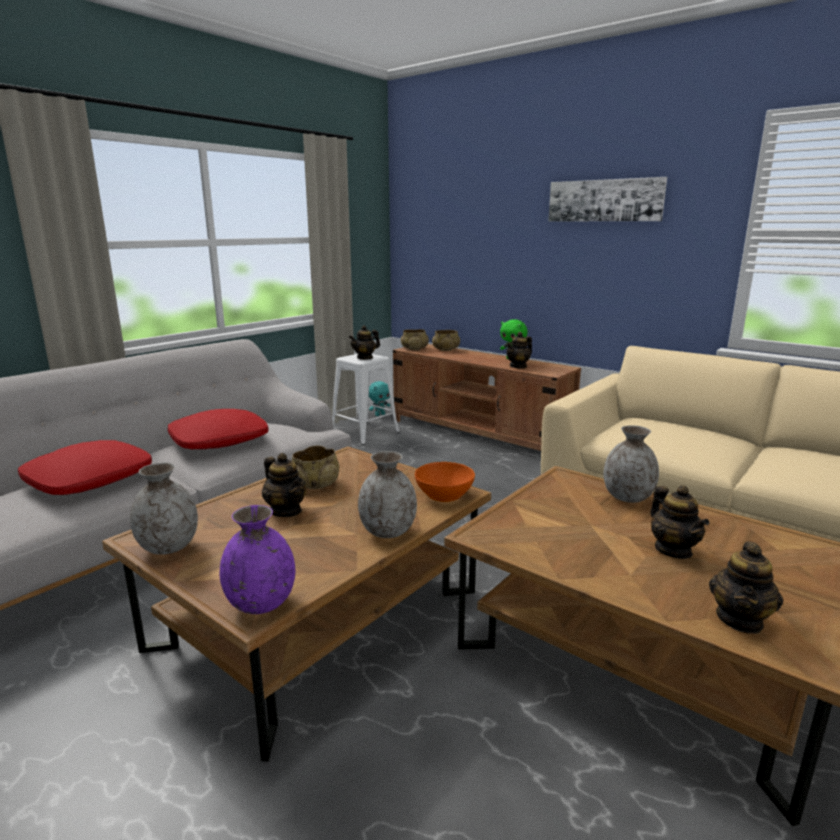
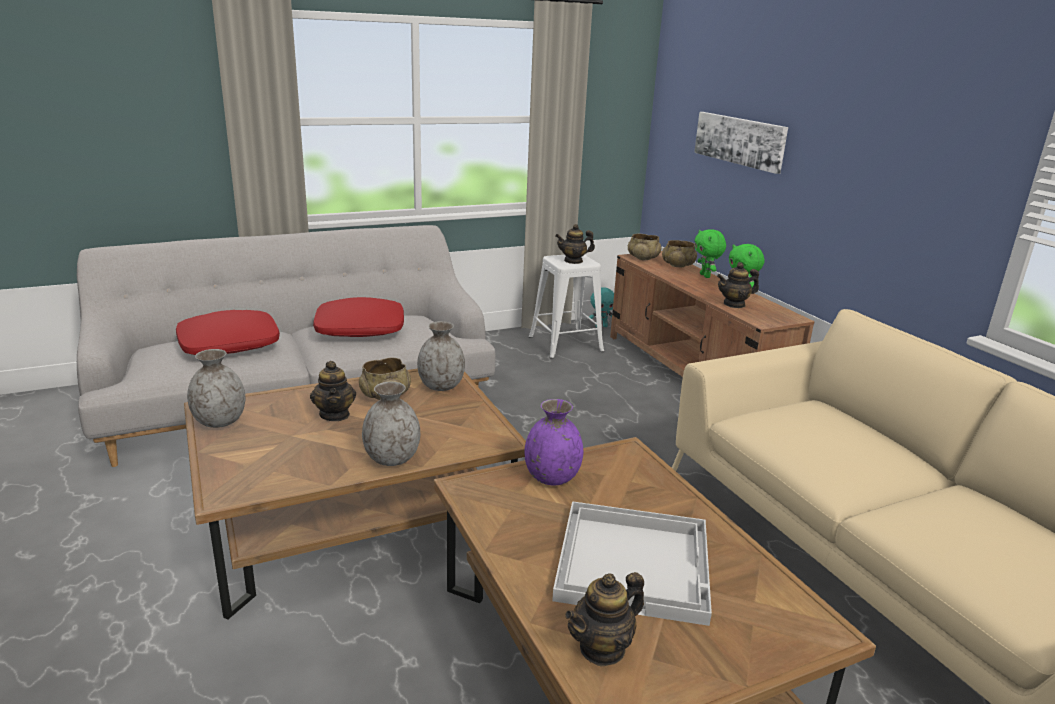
camera: 25 degrees right, 5 degrees up
purple vase [220,505,295,614] -> purple vase moved to [525,399,583,485]
orange bowl [415,462,475,502] -> none
picture [548,177,667,222] -> picture moved to [694,112,788,174]
grey vase [603,425,659,503] -> grey vase moved to [417,321,465,391]
teapot [650,485,710,559] -> white tray [552,501,712,626]
none -> green plush toy [695,229,726,278]

